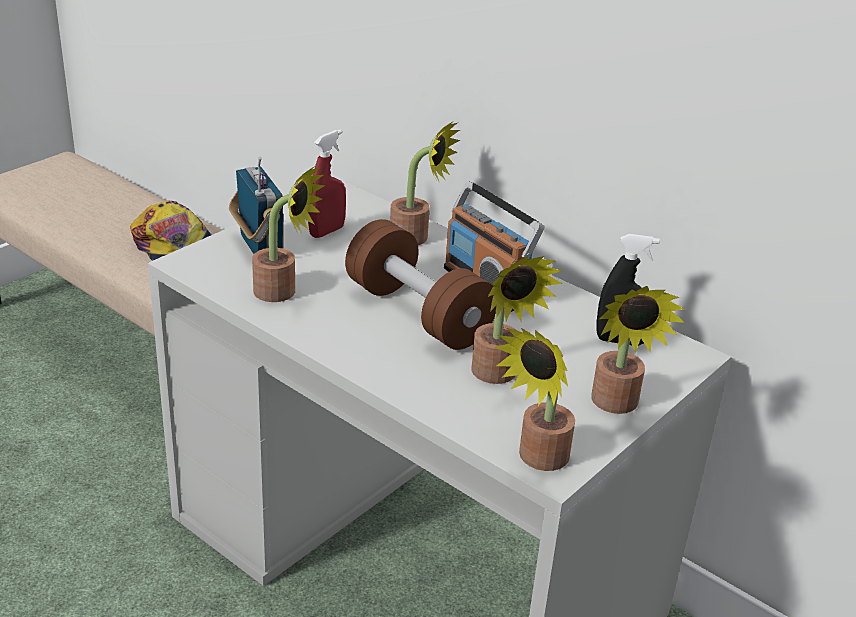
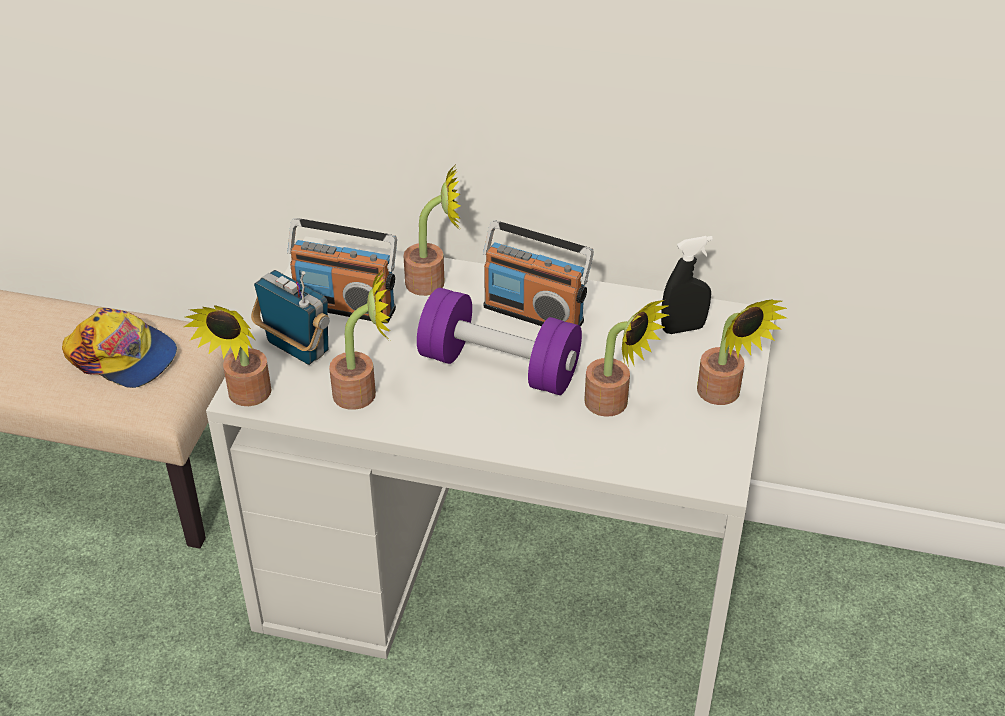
camera: 25 degrees left, 10 degrees up
red spray bottle [308,130,346,238] -> radio [287,218,397,324]
brown dumbbell [345,219,496,350] -> purple dumbbell [417,288,582,395]
potted plant [494,328,575,471] -> potted plant moved to [184,305,272,406]

